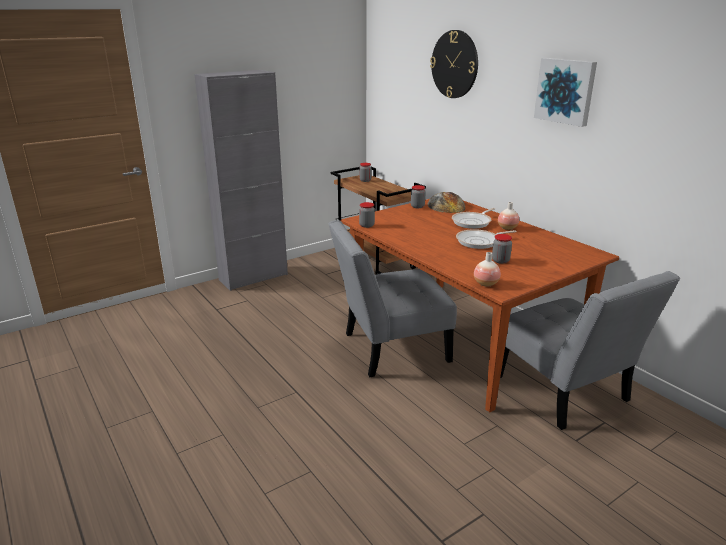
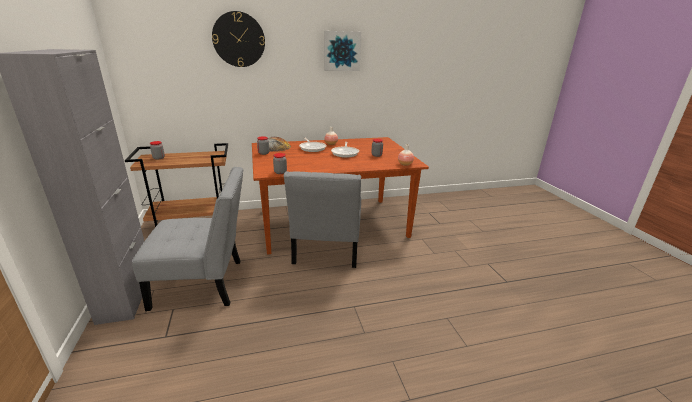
camera: 70 degrees left, 0 degrees up
grey chair [500,271,680,430] -> grey chair moved to [132,167,244,311]

